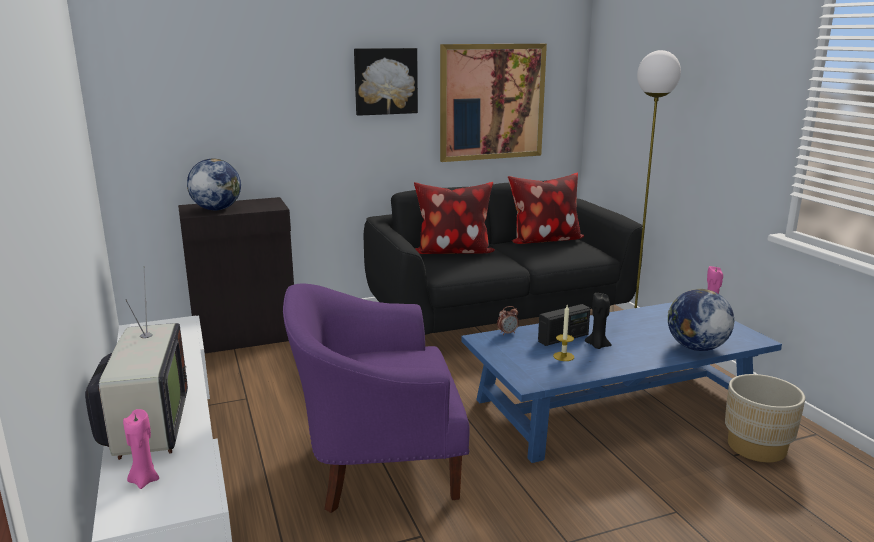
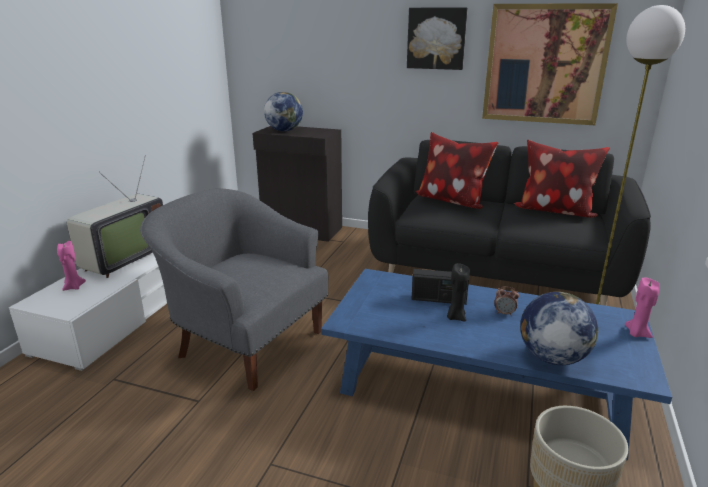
camera: 40 degrees right, 5 degrees up
purple armchair [283,284,470,513] -> grey armchair [140,189,328,391]
alarm clock [497,306,519,335] -> alarm clock moved to [494,286,519,316]
candle [553,305,574,361] -> none

